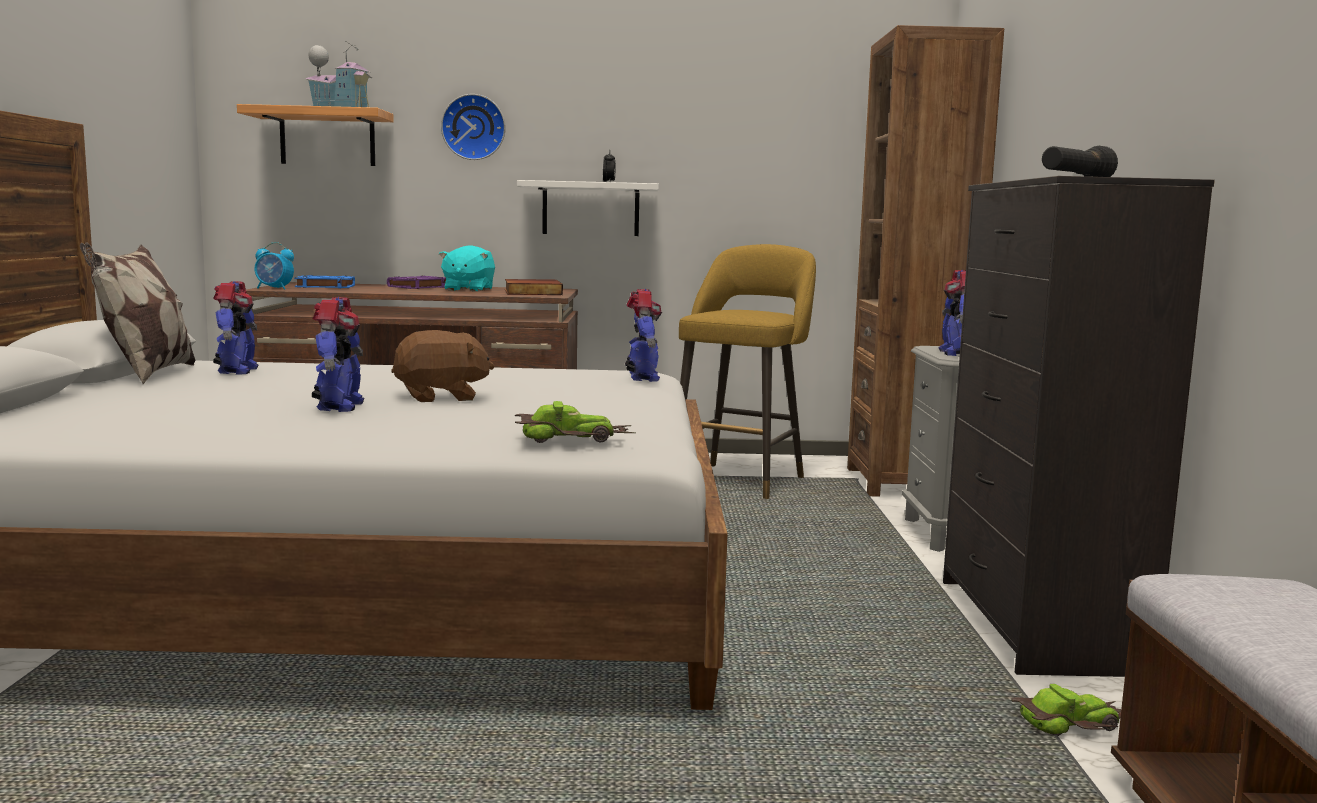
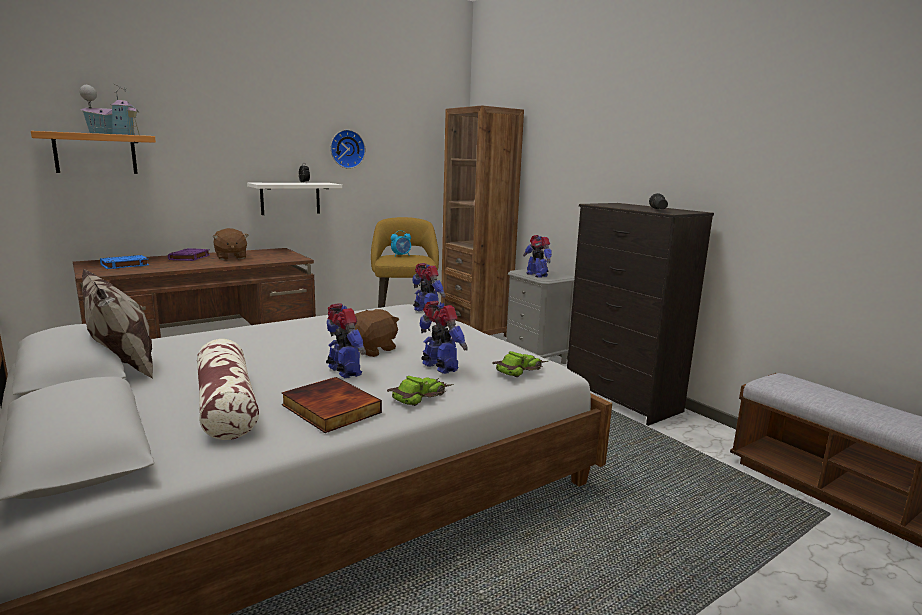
camera: 35 degrees left, 5 degrees up
toy robot [213,281,258,375] -> toy robot moved to [420,301,468,374]
alarm clock [254,242,294,290] -> alarm clock moved to [391,230,411,256]
turquoise plush toy [439,245,495,292] -> brown plush toy [213,228,249,260]
wall clock [441,94,505,160] -> wall clock moved to [330,130,366,169]
book [505,279,563,295] -> book moved to [281,377,382,433]
toy car [1011,684,1121,736] -> toy car moved to [387,376,454,406]
none -> pillow [197,339,259,440]

